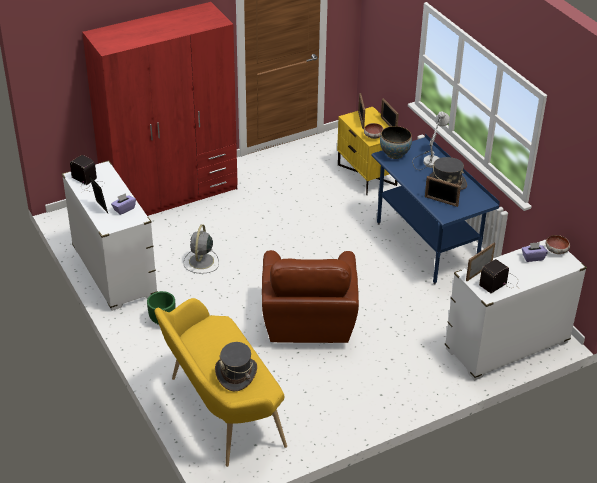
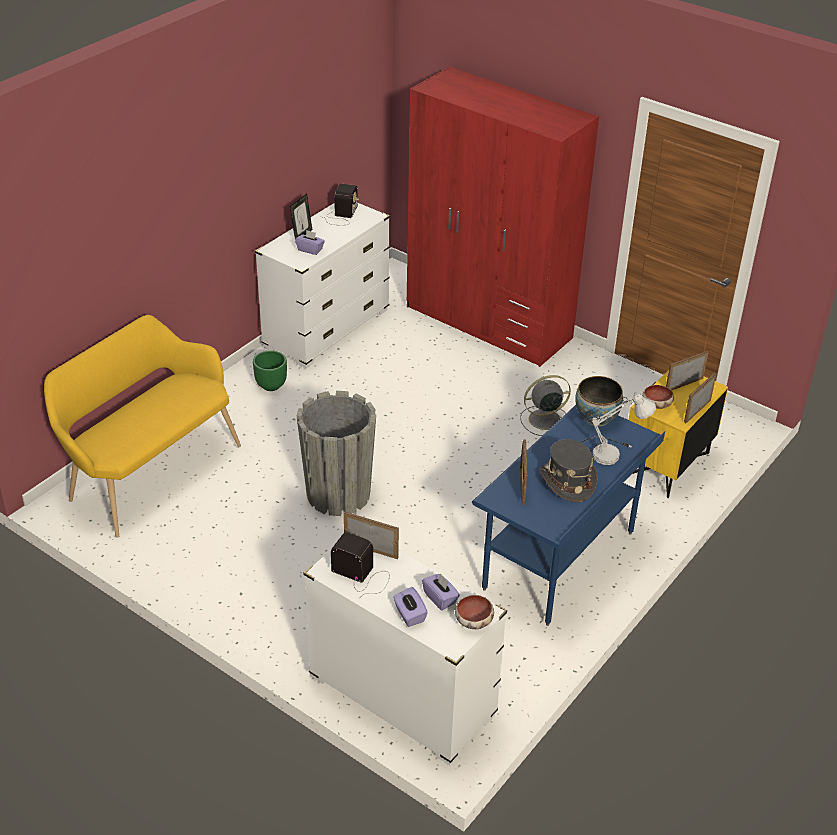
camera: 65 degrees right, 0 degrees up
grey fan [184,224,219,274] -> grey fan moved to [520,375,571,436]
grey hat [215,342,257,391] -> none
brown armchair [262,250,359,343] -> grey planter [297,390,376,516]
none -> purple tissue box [393,587,428,627]

